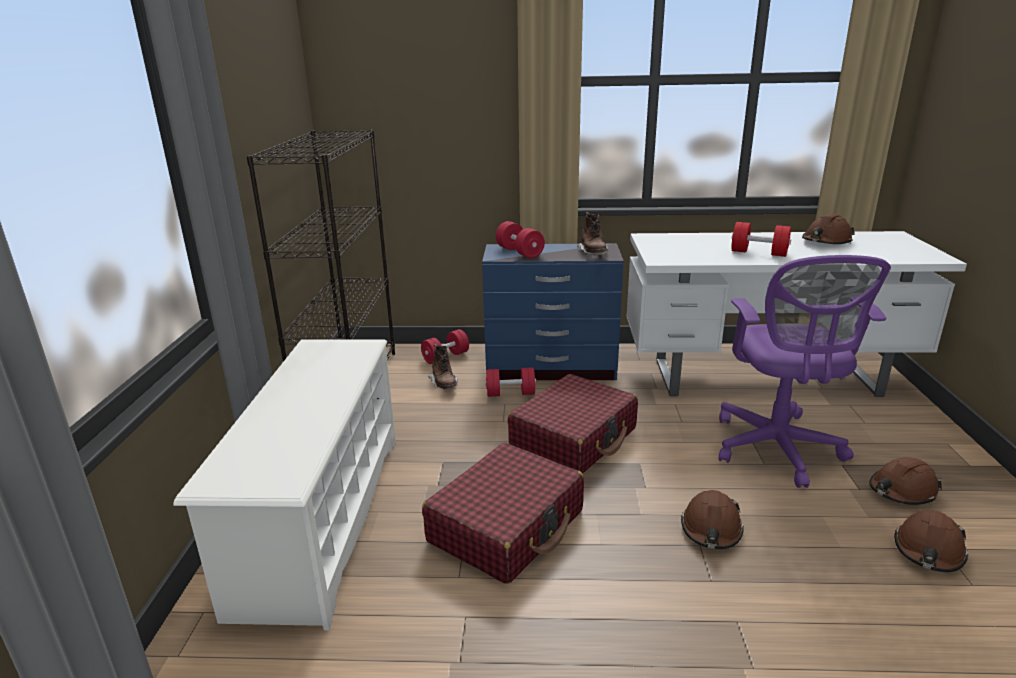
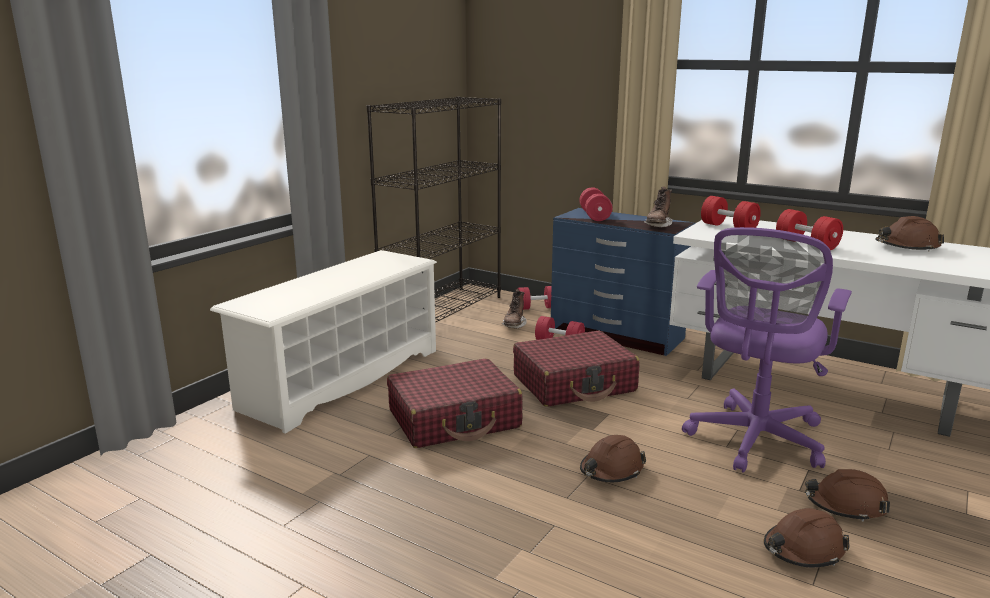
camera: 30 degrees right, 5 degrees down
none -> red dumbbell [701,196,761,228]

